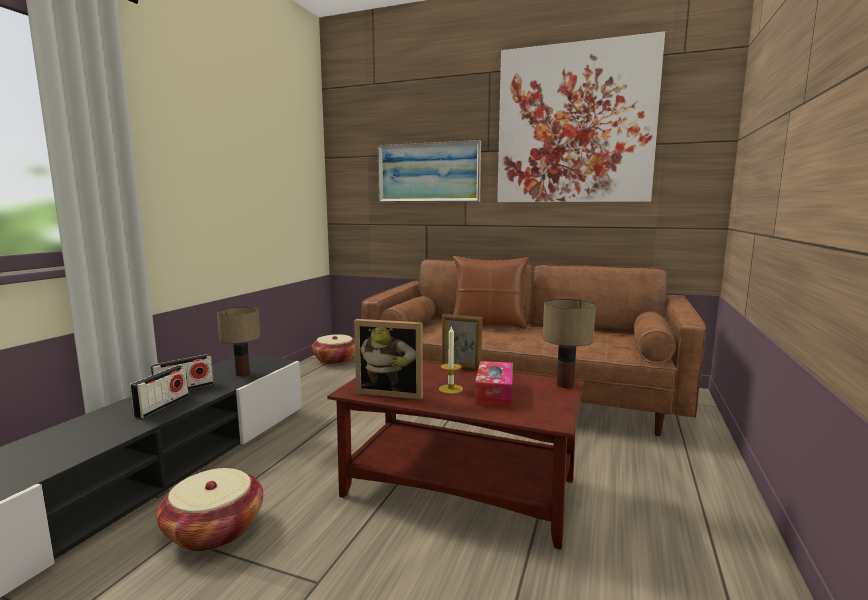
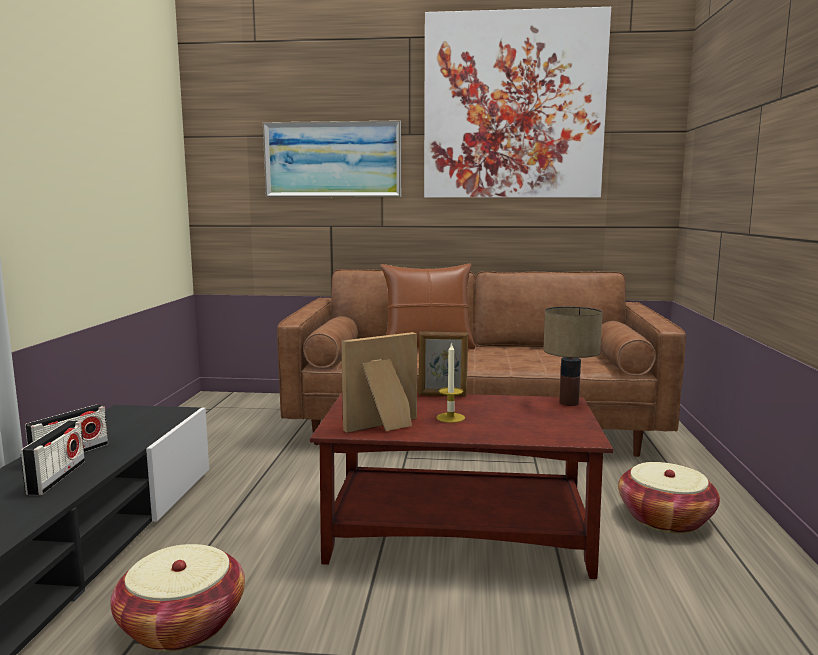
camera: 15 degrees left, 0 degrees up
table lamp [217,306,260,376] -> none
basket [312,334,355,364] -> basket moved to [618,462,720,533]
picture frame [354,319,423,400] -> picture frame turned 150 degrees clockwise [341,332,417,433]
tissue box [475,361,513,407] -> none

